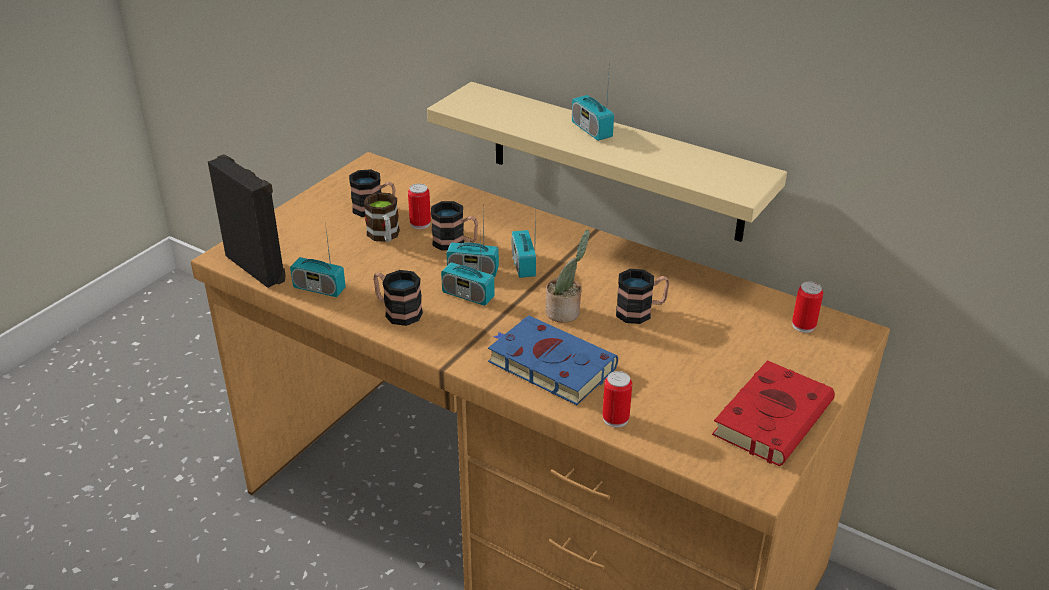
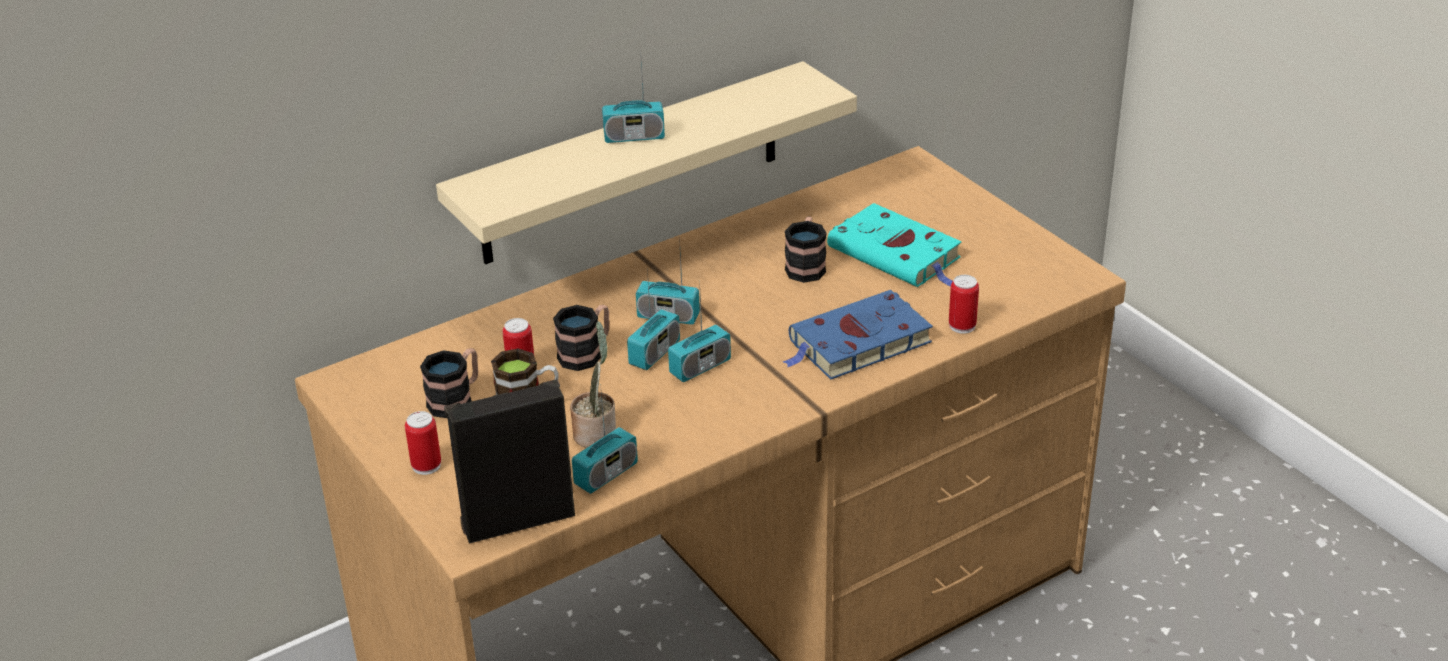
camera: 65 degrees left, 0 degrees up
mug [373,270,423,326] -> none
potted plant [545,230,590,322] -> potted plant moved to [570,321,616,448]
red book [712,360,835,466] -> none
can [792,282,823,333] -> can moved to [405,411,441,475]
none -> turquoise book [827,203,962,287]

